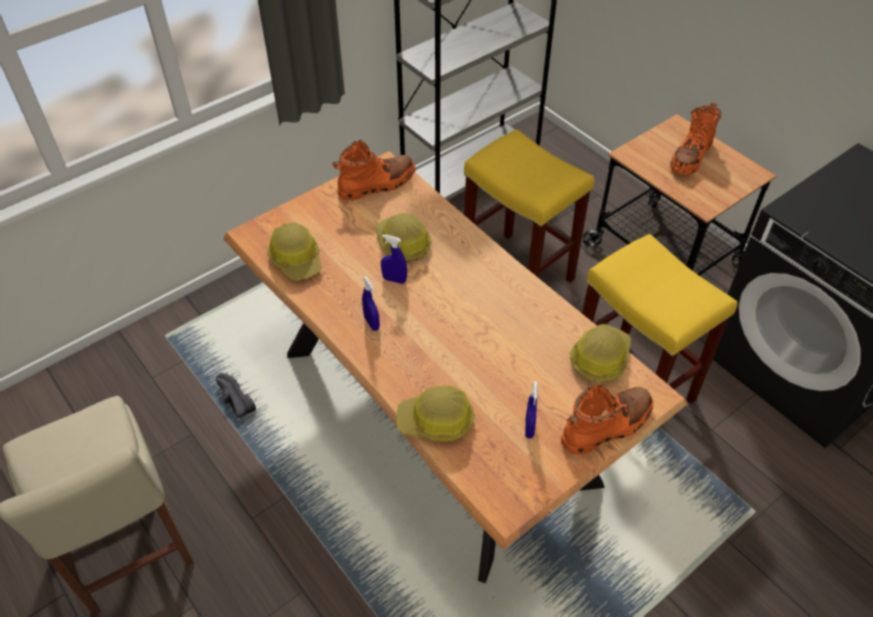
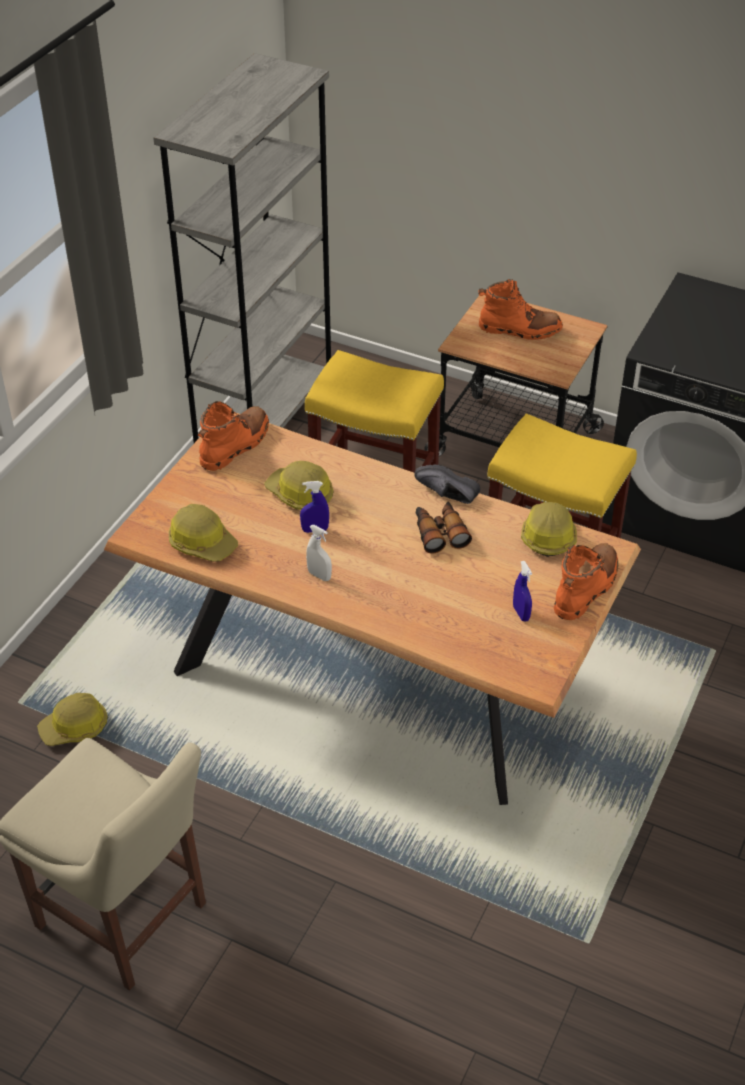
camera: 25 degrees left, 5 degrees down
black shoe [216,373,256,418] -> black shoe moved to [414,464,480,504]
blue spray bottle [362,276,380,331] -> white spray bottle [306,525,332,581]
hard hat [396,386,475,441] -> hard hat moved to [37,693,108,746]
orange boot [670,103,722,175] -> orange boot turned 90 degrees counterclockwise [478,279,563,340]
none -> binoculars [416,502,472,554]

